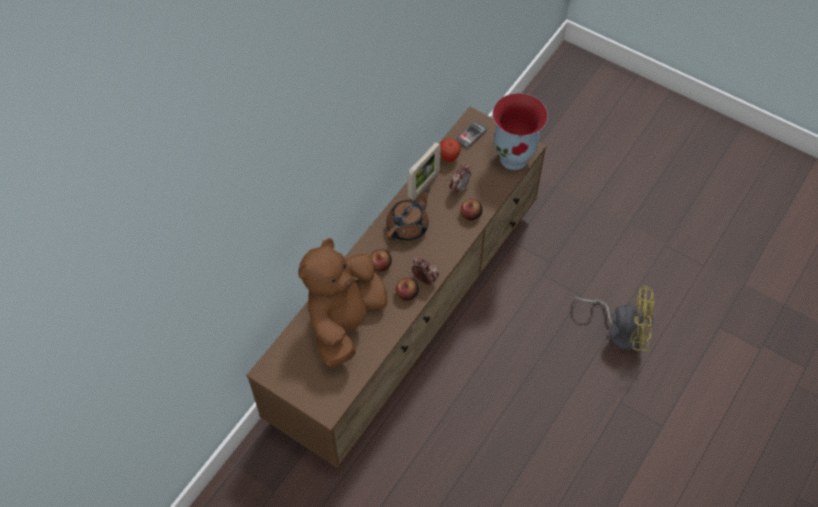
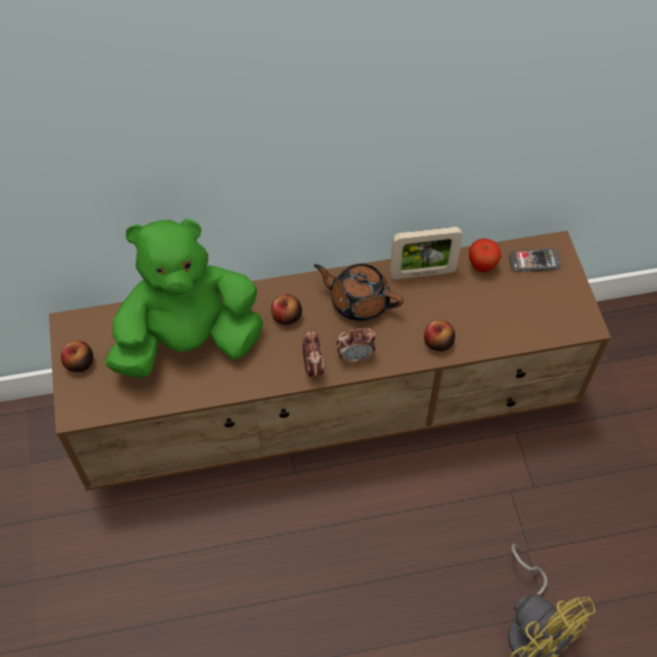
camera: 45 degrees right, 0 degrees up
brown plush toy [298,238,388,367] -> green plush toy [105,219,263,378]
brown teapot [386,189,430,241] -> brown teapot turned 150 degrees counterclockwise [314,264,404,321]
apple [396,278,419,301] -> apple moved to [61,340,93,372]
alarm clock [449,163,471,195] -> alarm clock moved to [336,328,376,363]
vase [492,93,548,170] -> none

